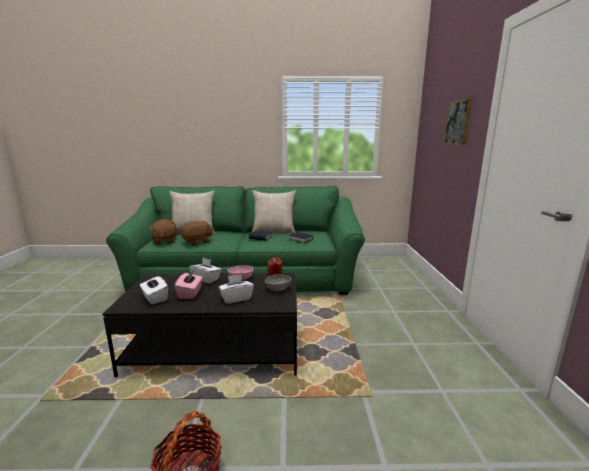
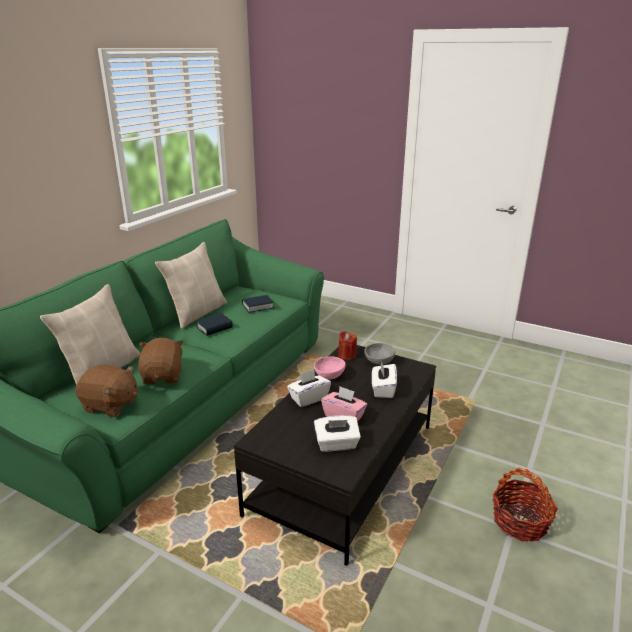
camera: 60 degrees left, 10 degrees up
picture [444,98,473,145] -> none

